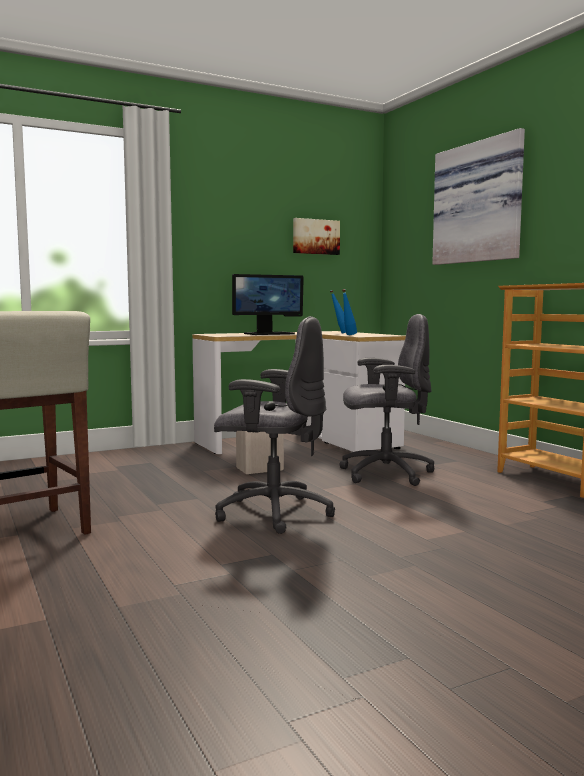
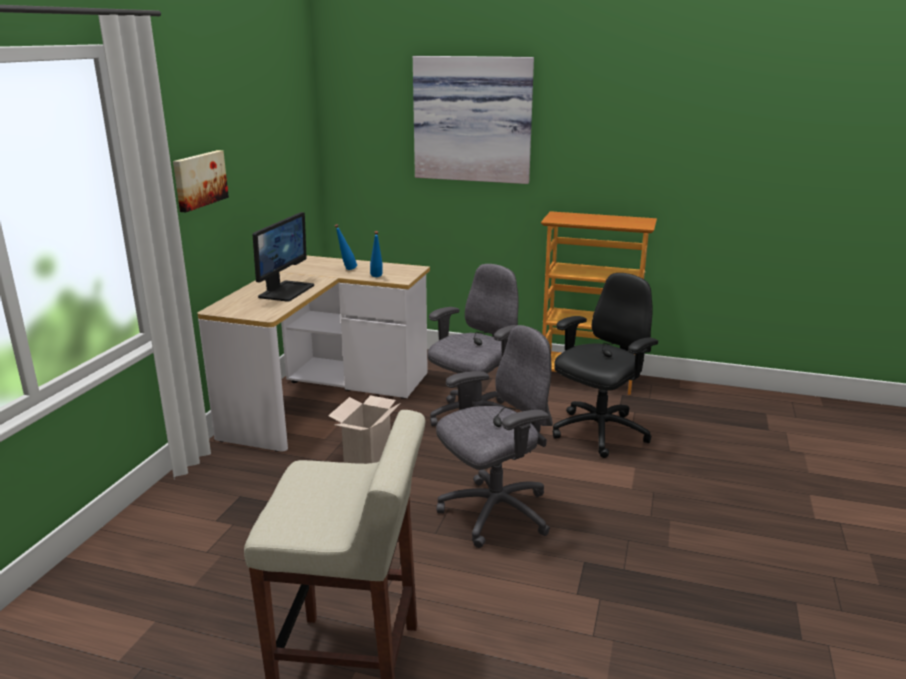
camera: 45 degrees left, 15 degrees up
picture [293,218,340,255] -> picture moved to [173,150,229,212]
none -> black office chair [552,273,658,458]

